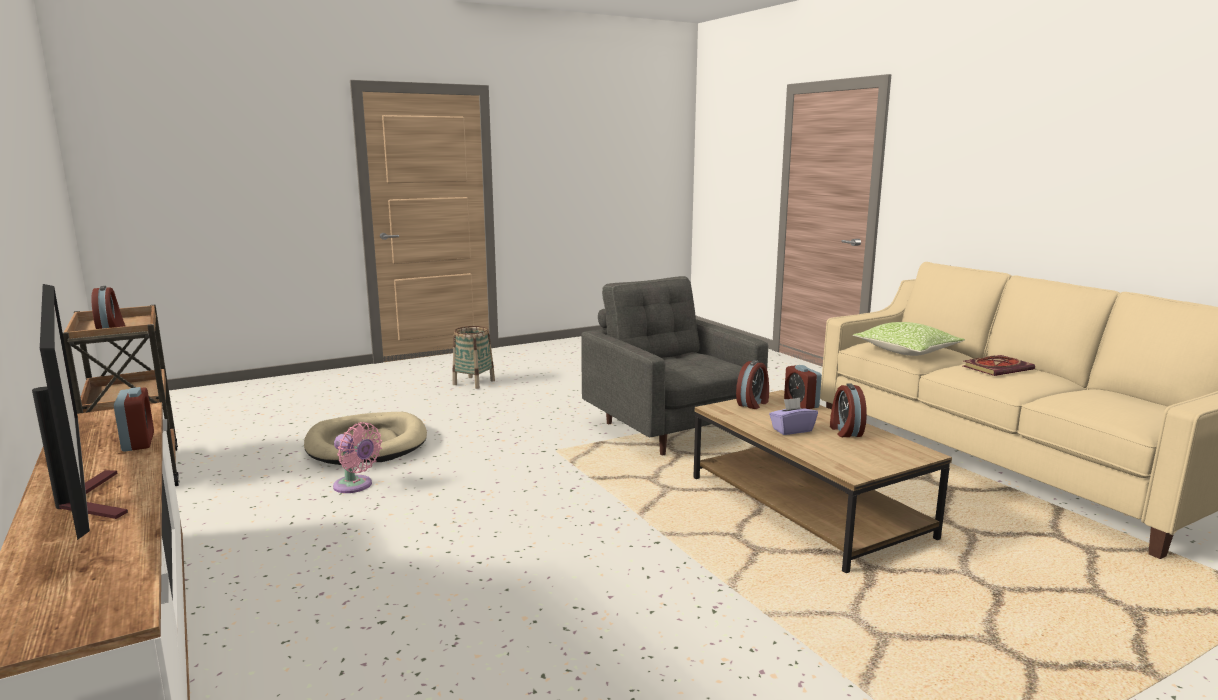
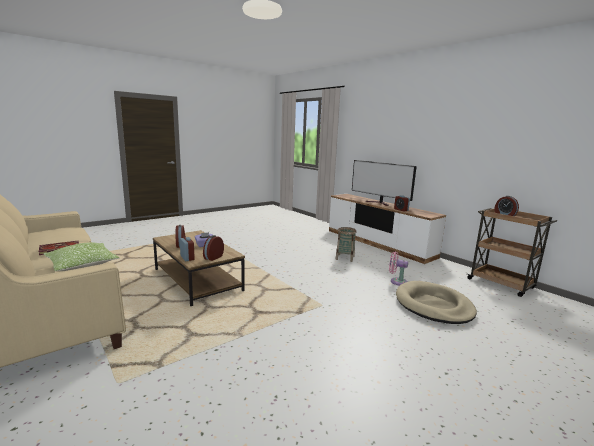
camera: 170 degrees right, 0 degrees up
basket [452,326,495,389] -> basket moved to [335,227,357,262]
grey armchair [581,276,768,455] -> none

